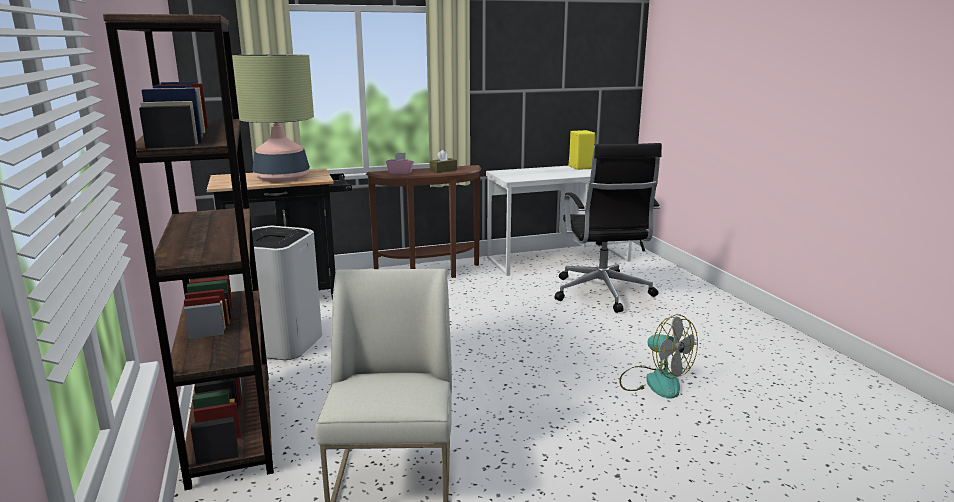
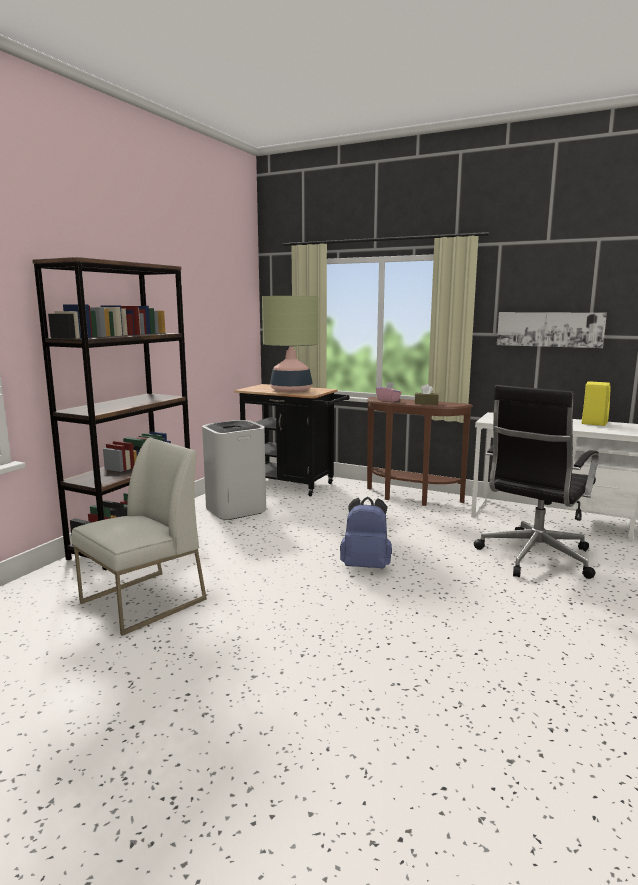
camera: 45 degrees right, 5 degrees down
fan [619,314,698,399] -> none
none -> blue backpack [340,497,392,568]
none -> picture [497,312,607,348]

